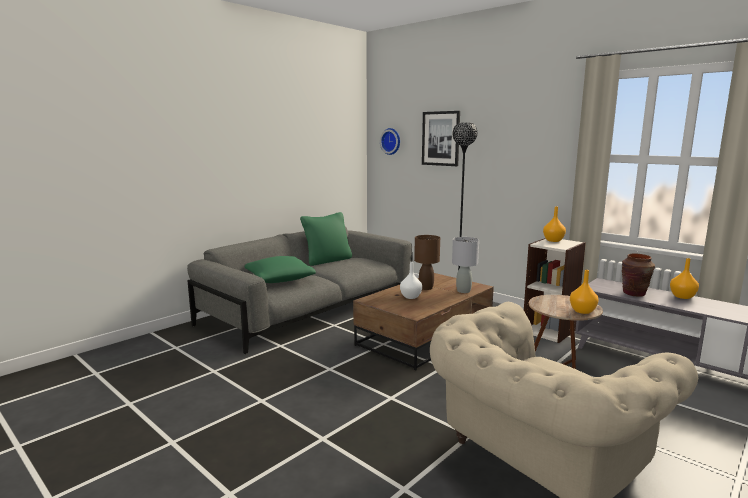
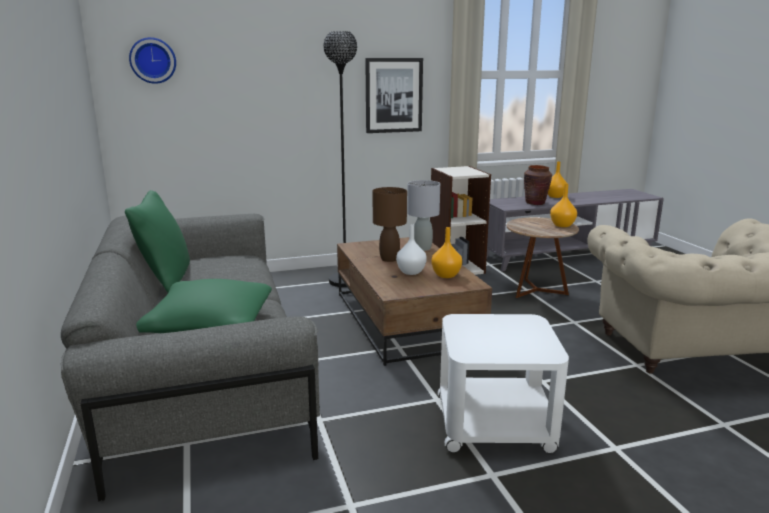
camera: 60 degrees left, 5 degrees up
picture [422,111,460,166] -> picture moved to [365,58,423,133]
orange vase [543,207,566,242] -> orange vase moved to [431,227,462,278]
none -> white side table [438,314,569,453]

